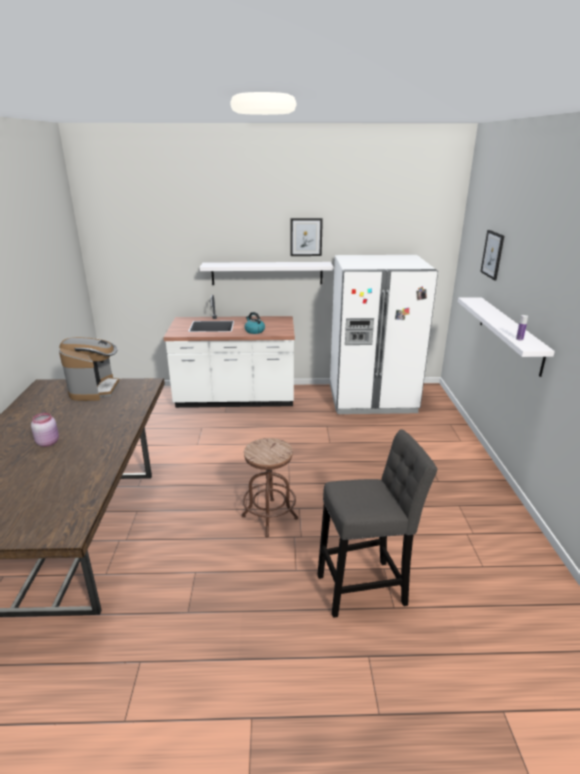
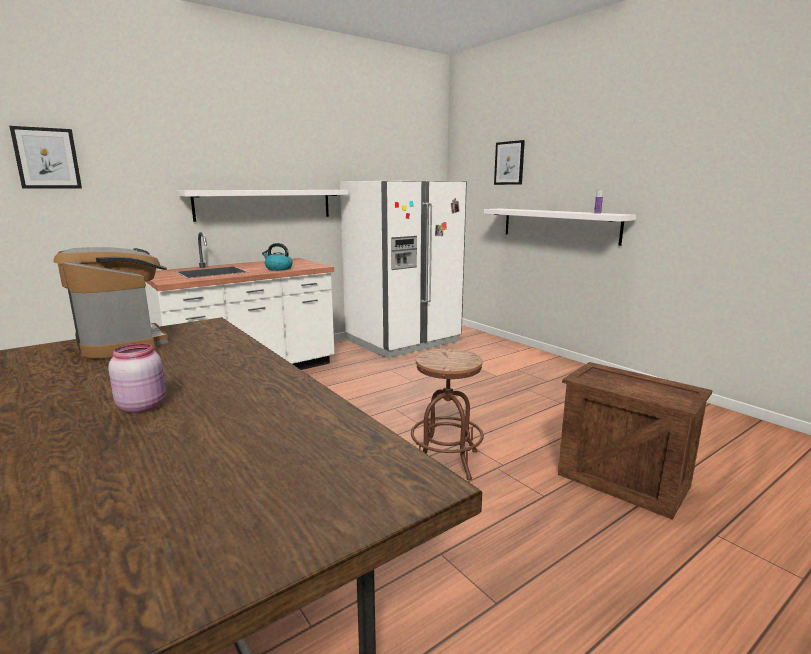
camera: 35 degrees left, 10 degrees down
picture [290,218,323,256] -> picture moved to [9,126,82,188]
grey stool [317,429,437,618] -> crate [558,362,712,520]

